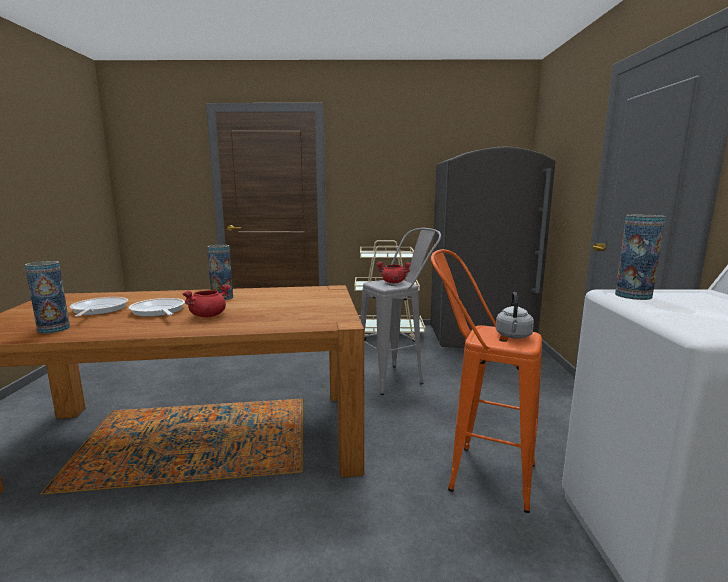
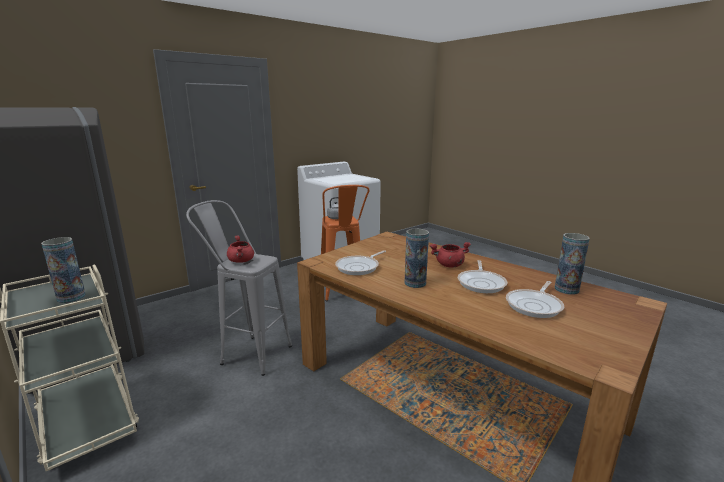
camera: 130 degrees left, 5 degrees up
vase [615,215,666,300] -> vase moved to [41,237,86,303]
none -> frying pan [335,250,386,275]

